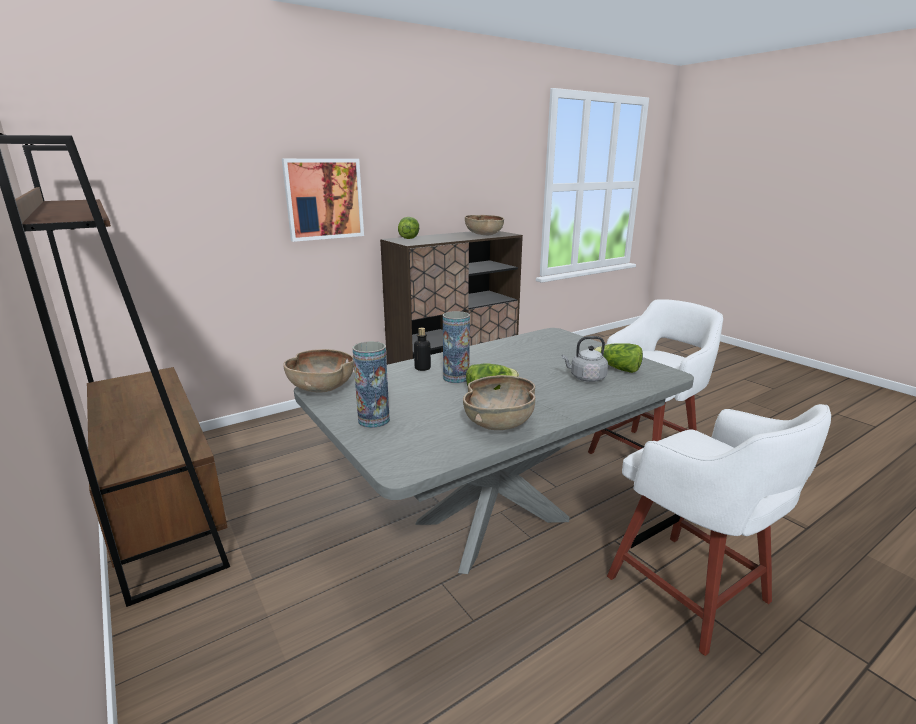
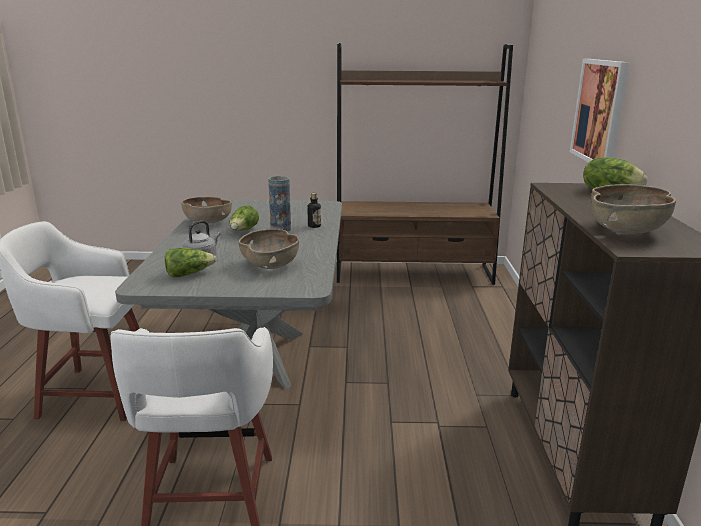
camera: 125 degrees right, 0 degrees up
brown bowl [283,349,354,393] -> brown bowl moved to [238,229,299,269]
vase [353,341,390,428] -> none

